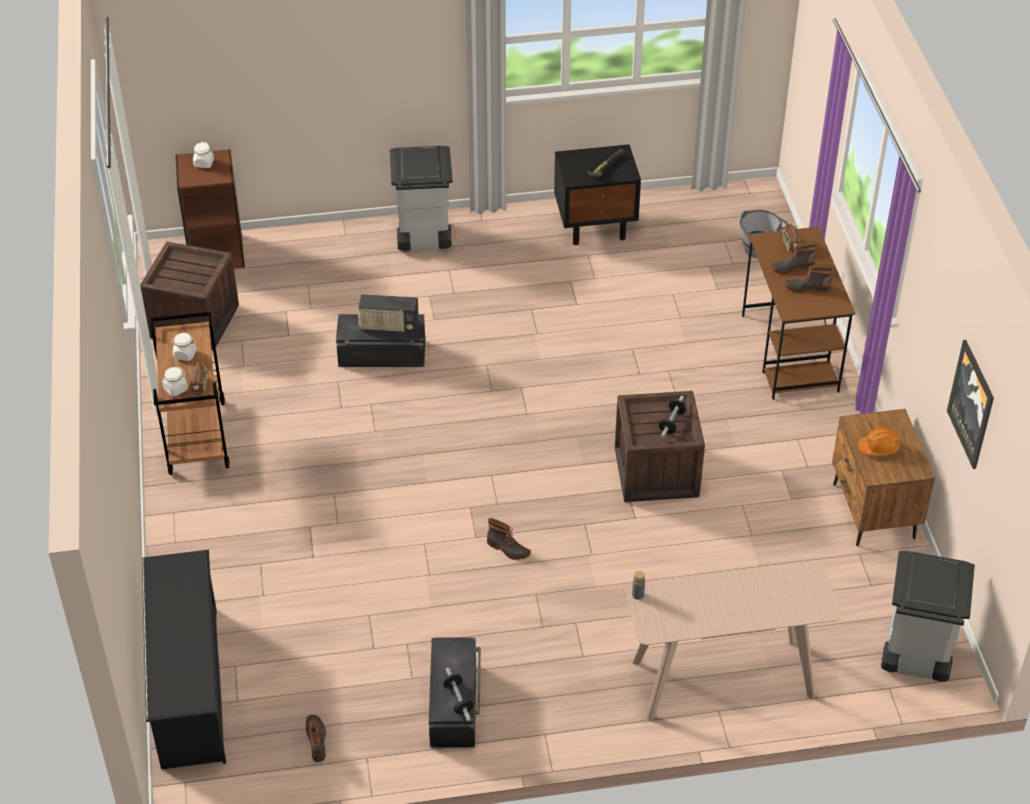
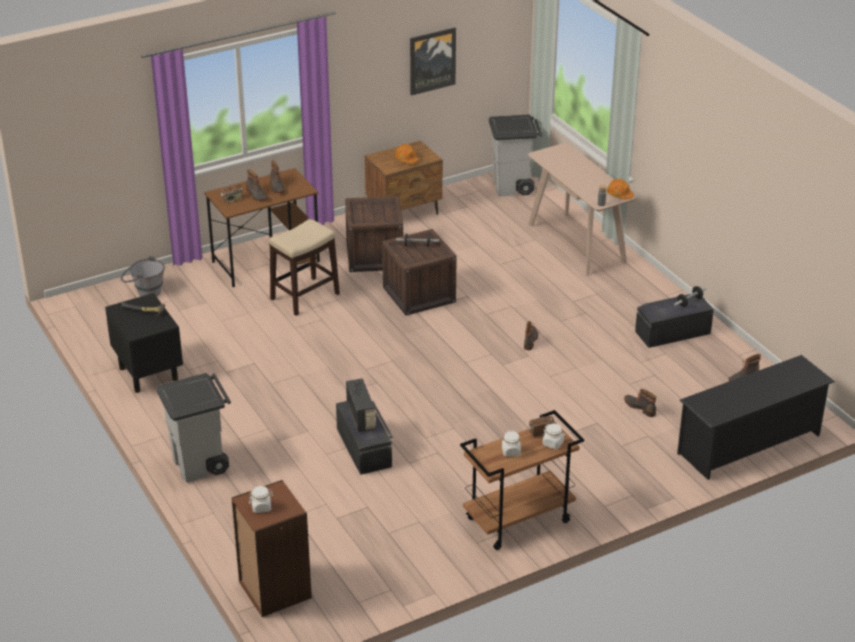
camera: 110 degrees left, 10 degrees down
crate [140,242,239,350] -> crate moved to [345,196,403,272]
none -> stool [269,219,340,316]
none -> orange hard hat [606,179,634,199]
none -> boot [624,389,656,417]

